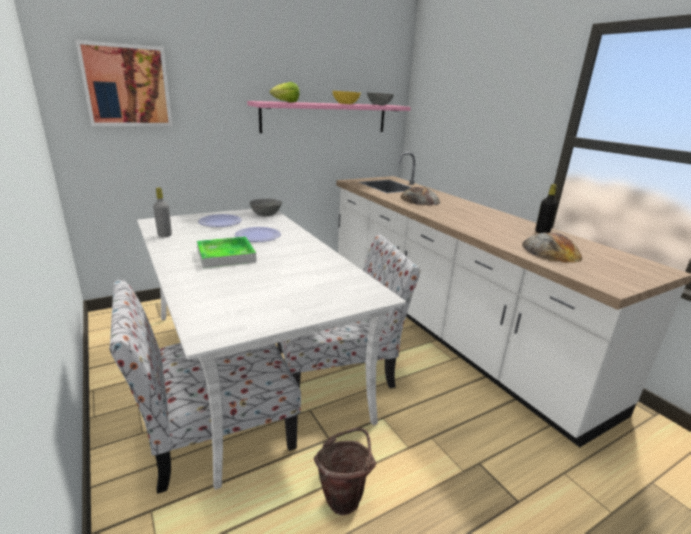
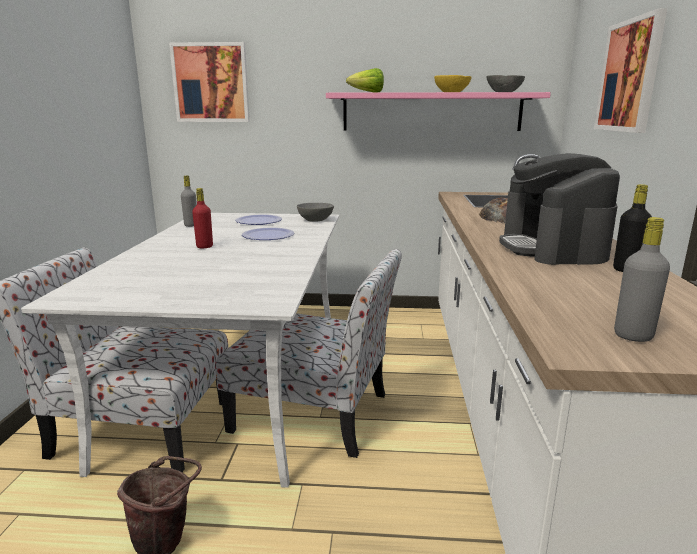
camera: 35 degrees right, 5 degrees down
tray [197,236,257,268] -> red bottle [192,188,213,248]
bread [522,233,582,262] -> none
none -> coffee machine [499,153,620,265]
none -> picture [594,8,667,133]
none -> grey bottle [614,217,670,342]

